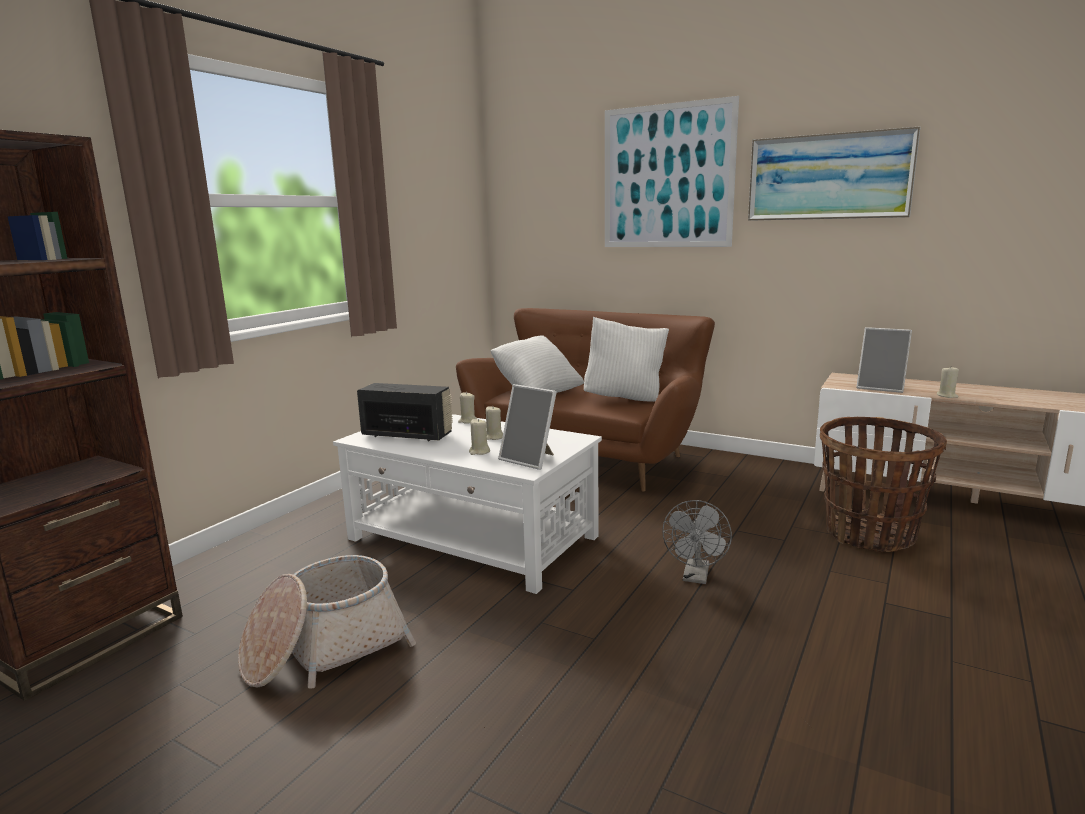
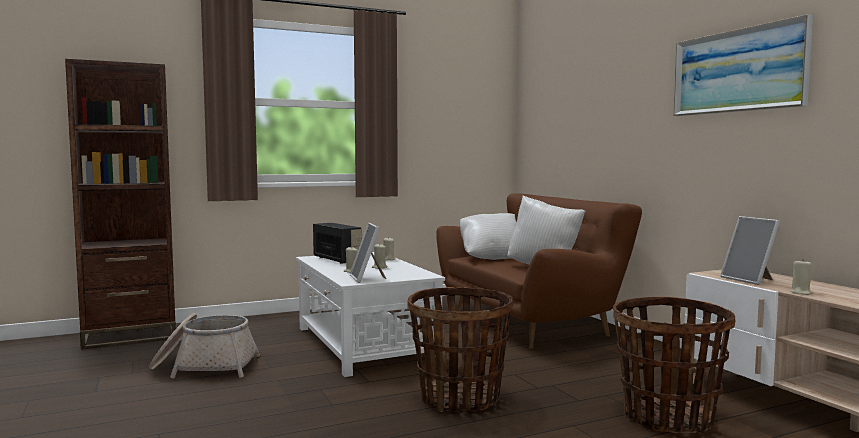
camera: 35 degrees right, 10 degrees down
picture [605,96,739,247] -> none
grey fan [662,500,732,584] -> basket [407,287,513,413]

